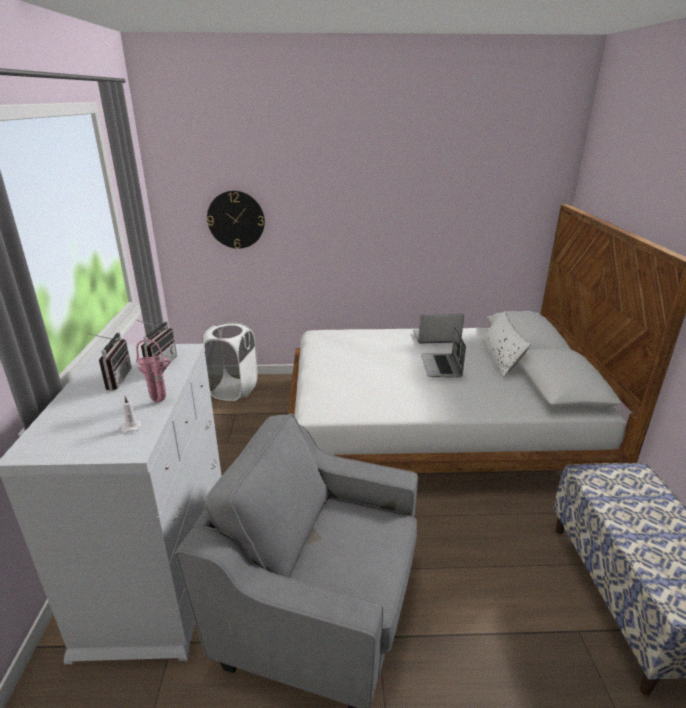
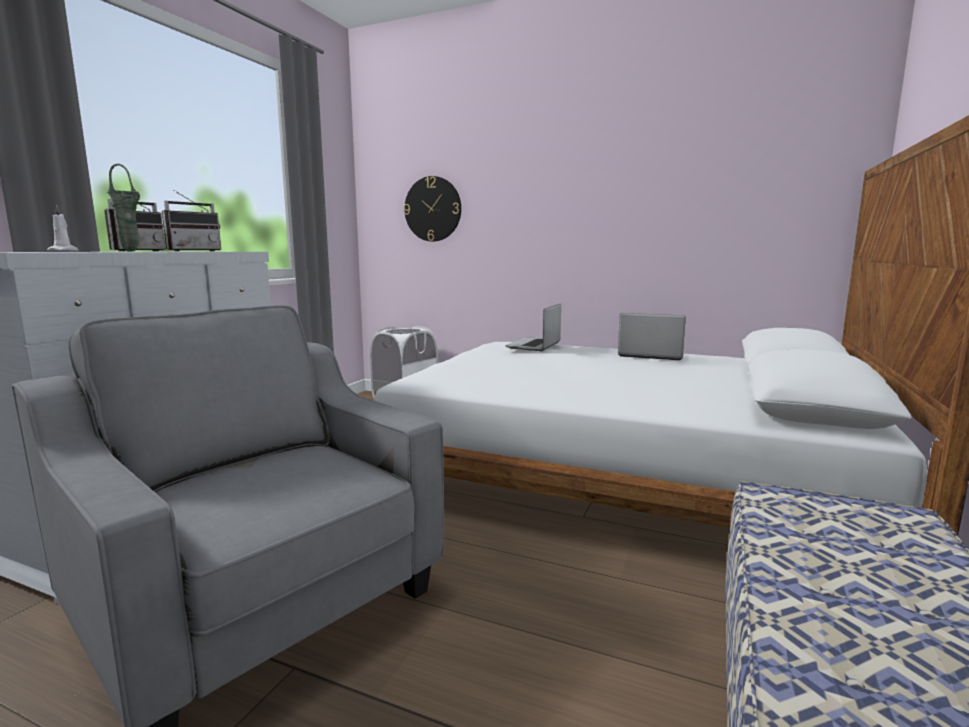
camera: 25 degrees right, 15 degrees down
pink vase [136,339,170,402] -> green vase [107,164,140,251]
laptop [421,326,466,377] -> laptop moved to [505,304,561,351]
white pillow [481,311,531,378] -> none

